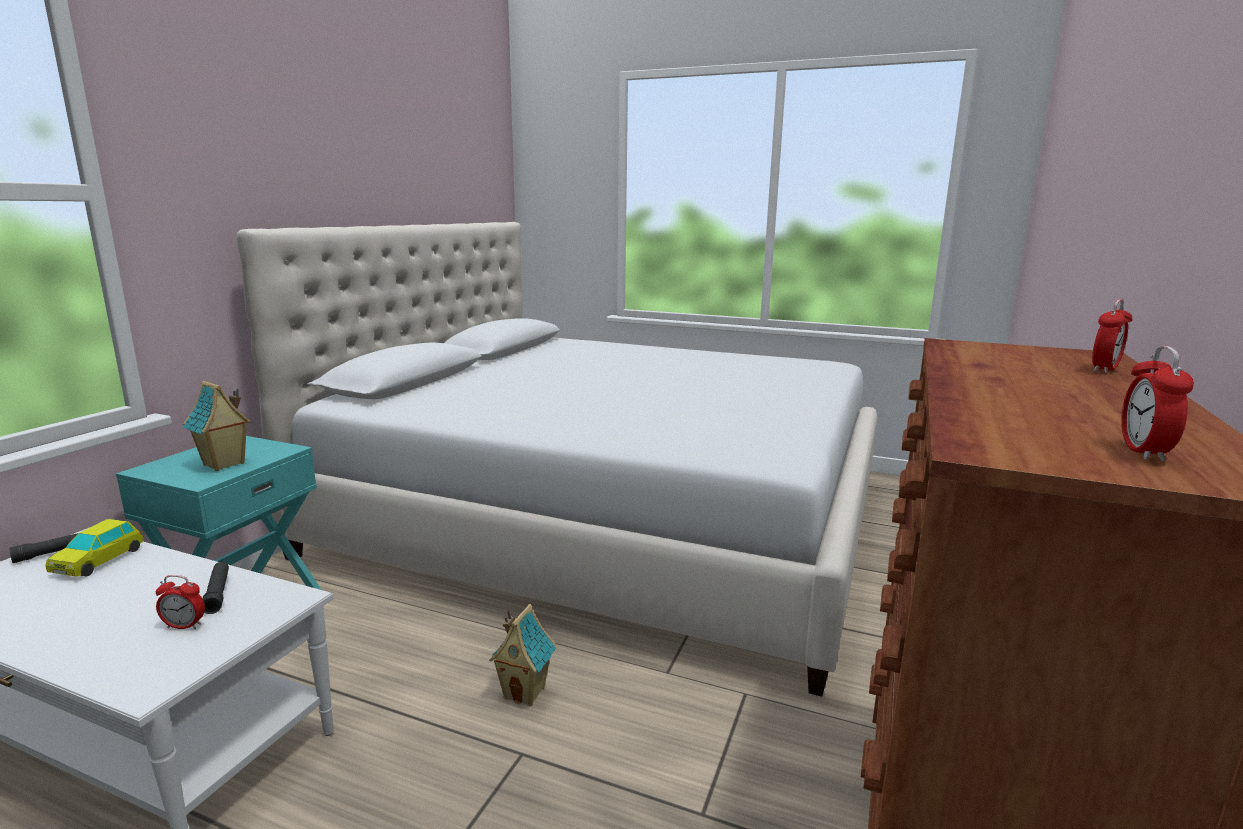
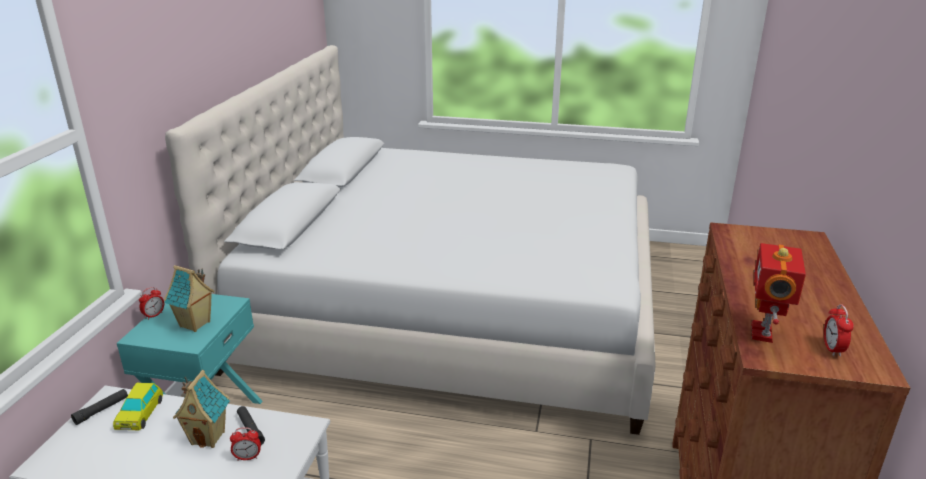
camera: 10 degrees left, 10 degrees up
toy house [489,604,556,706] -> toy house moved to [173,370,230,448]
alarm clock [1092,299,1132,373] -> alarm clock moved to [139,287,164,320]
none -> toy robot [751,243,806,343]

